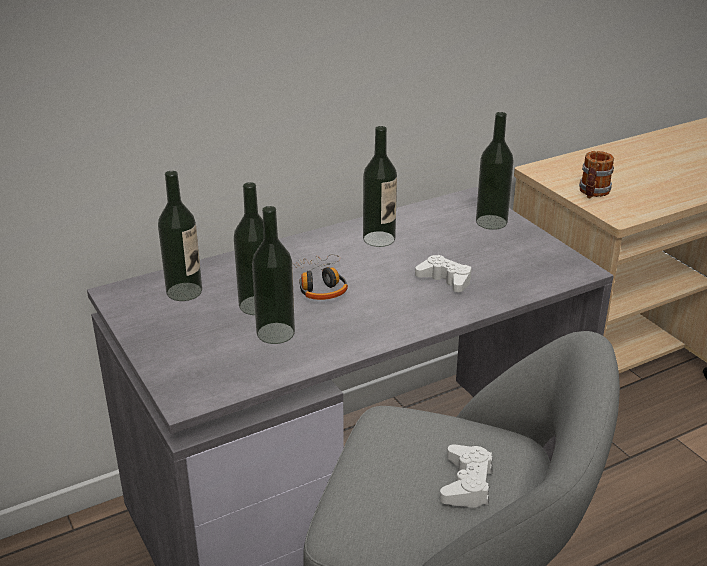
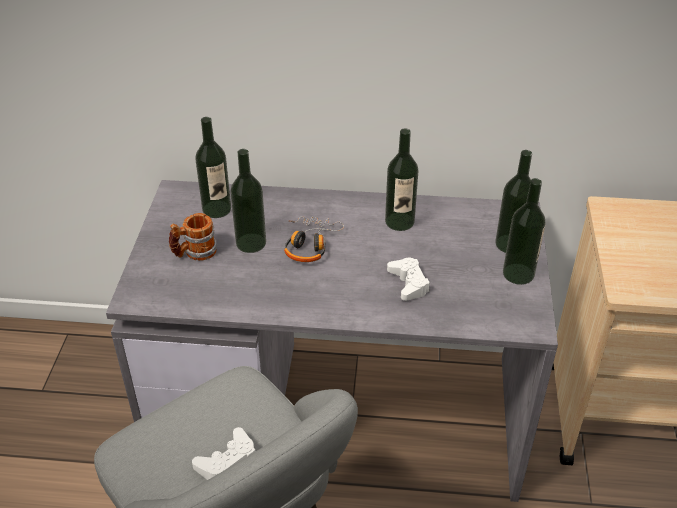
camera: 35 degrees right, 10 degrees up
bottle [252,206,295,344] -> bottle moved to [503,178,546,285]
mug [579,151,614,198] -> mug moved to [169,213,217,261]

